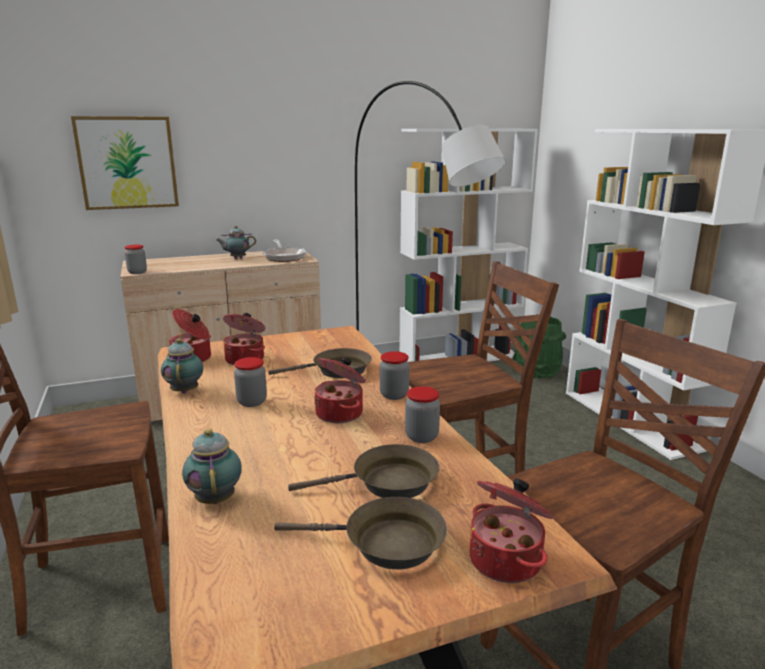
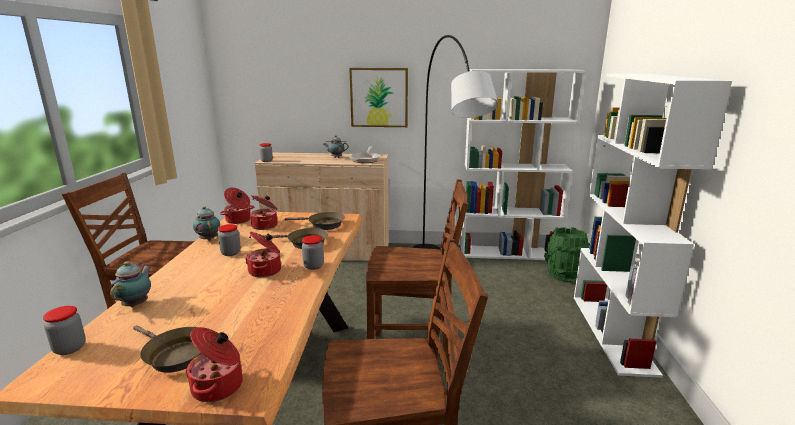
camera: 25 degrees right, 0 degrees up
picture [71,116,179,210] -> picture moved to [349,68,408,127]
teapot [161,338,203,394] -> teapot turned 45 degrees counterclockwise [193,206,220,241]
brown frying pan [288,444,439,498] -> brown frying pan moved to [285,212,345,230]
jar [405,386,440,443] -> jar moved to [43,306,86,355]

